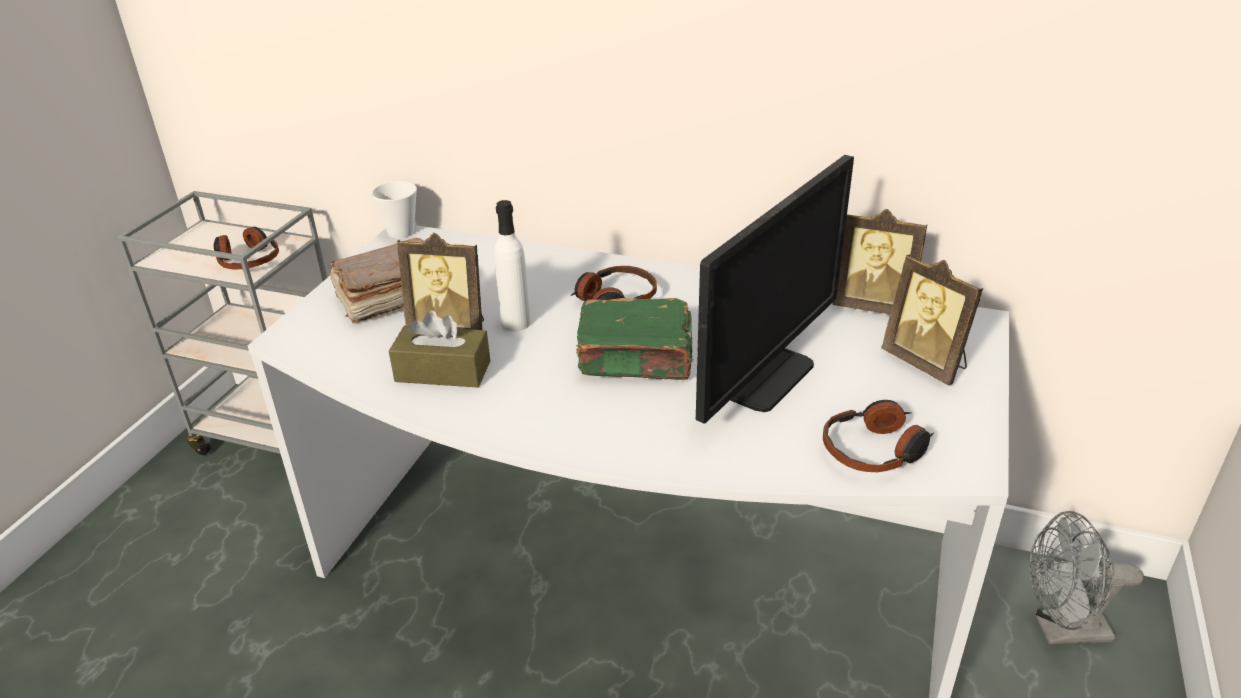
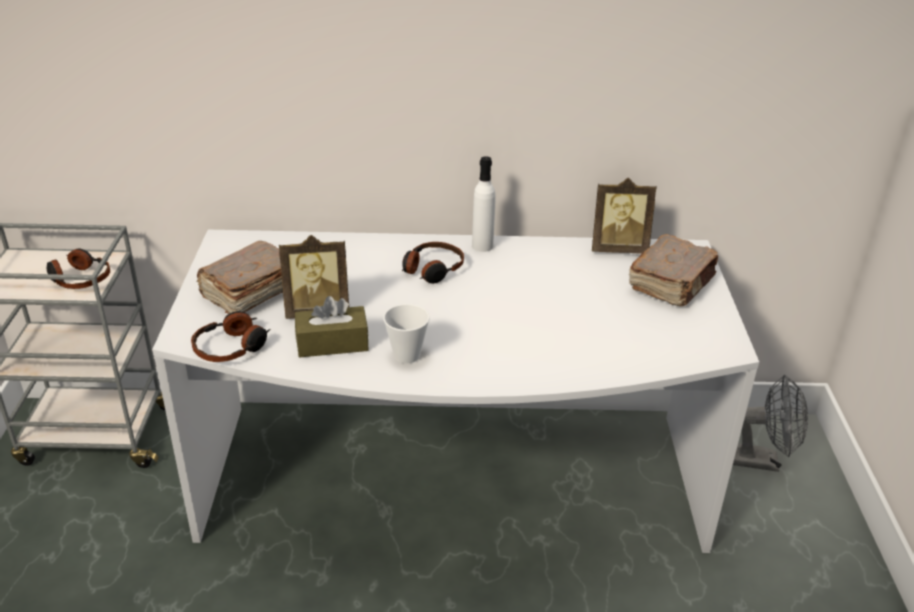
camera: 20 degrees left, 0 degrees up
cup [371,181,417,238] -> cup moved to [383,304,430,363]
white bottle [494,200,531,331] -> white bottle moved to [472,156,495,252]
green book [576,298,693,380] -> none
monitor [696,155,854,424] -> none
headphones [823,400,934,472] -> headphones moved to [191,311,270,362]
picture frame [881,254,983,386] -> brown book [629,234,718,306]
grey fan [1029,511,1144,644] -> grey fan turned 150 degrees counterclockwise [733,375,808,472]

